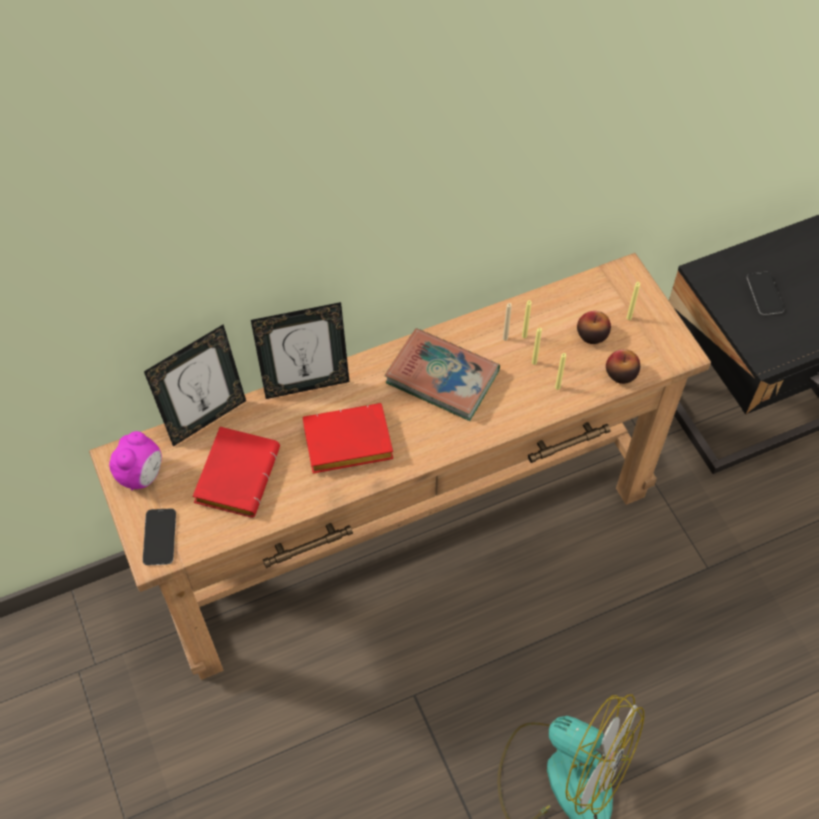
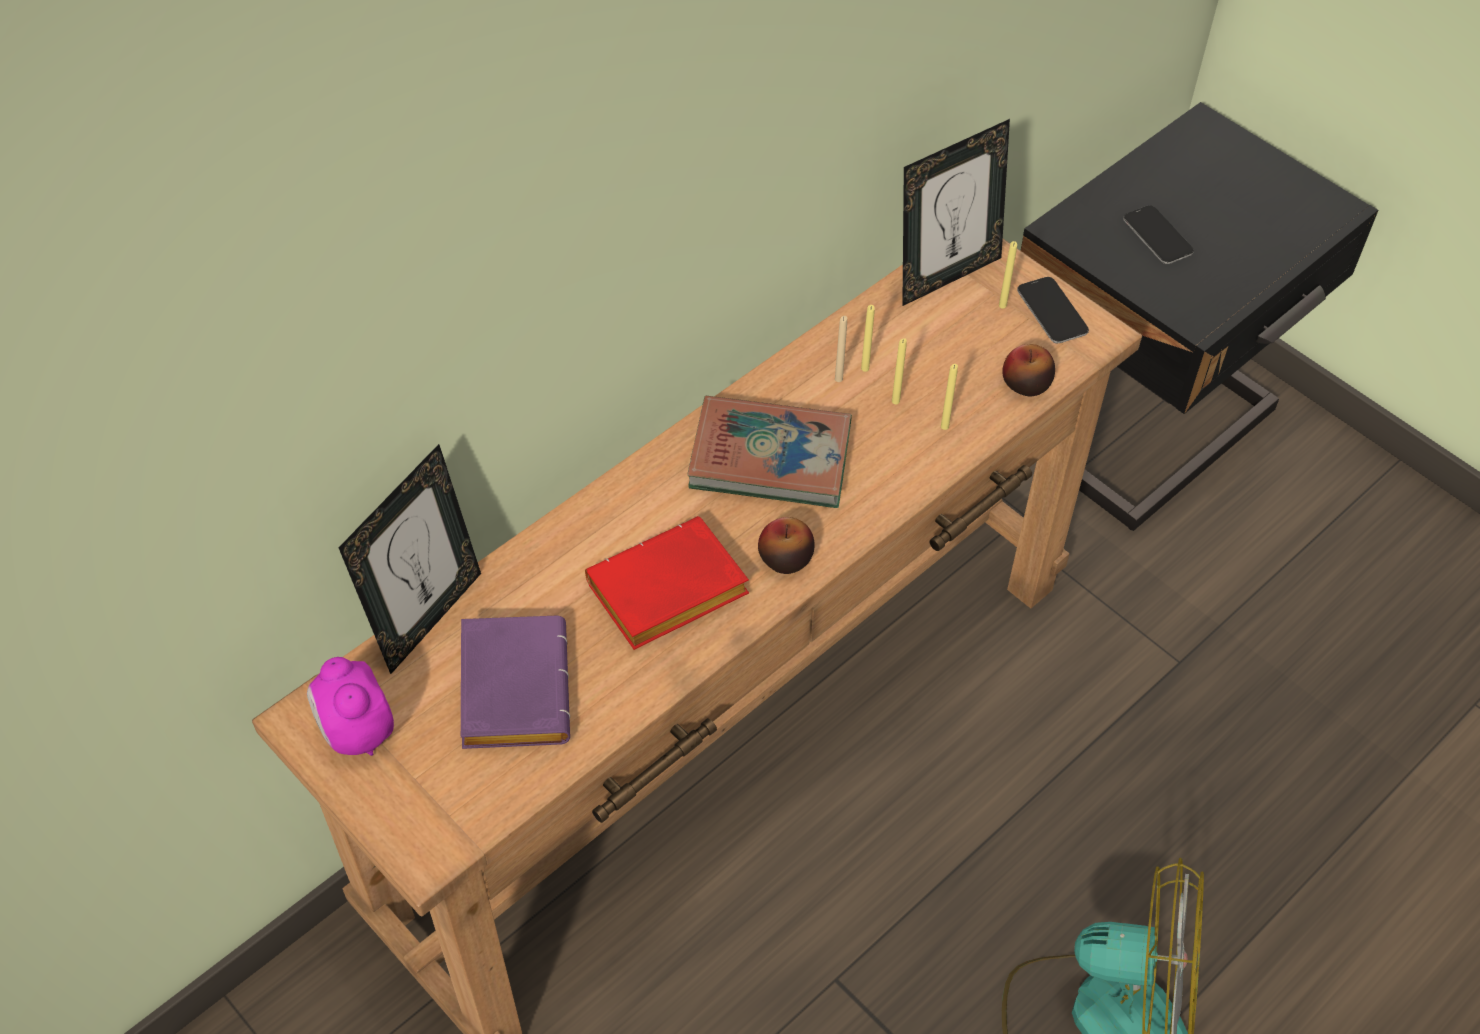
camera: 20 degrees left, 5 degrees down
alarm clock [109,431,162,490] -> alarm clock turned 150 degrees clockwise [307,657,394,756]
phone [143,509,176,565] -> phone moved to [1017,277,1089,343]
red book [193,427,280,518] -> purple book [461,615,570,749]
picture frame [251,302,349,399] -> picture frame moved to [902,119,1010,306]
apple [577,311,611,344] -> apple moved to [758,517,815,574]

